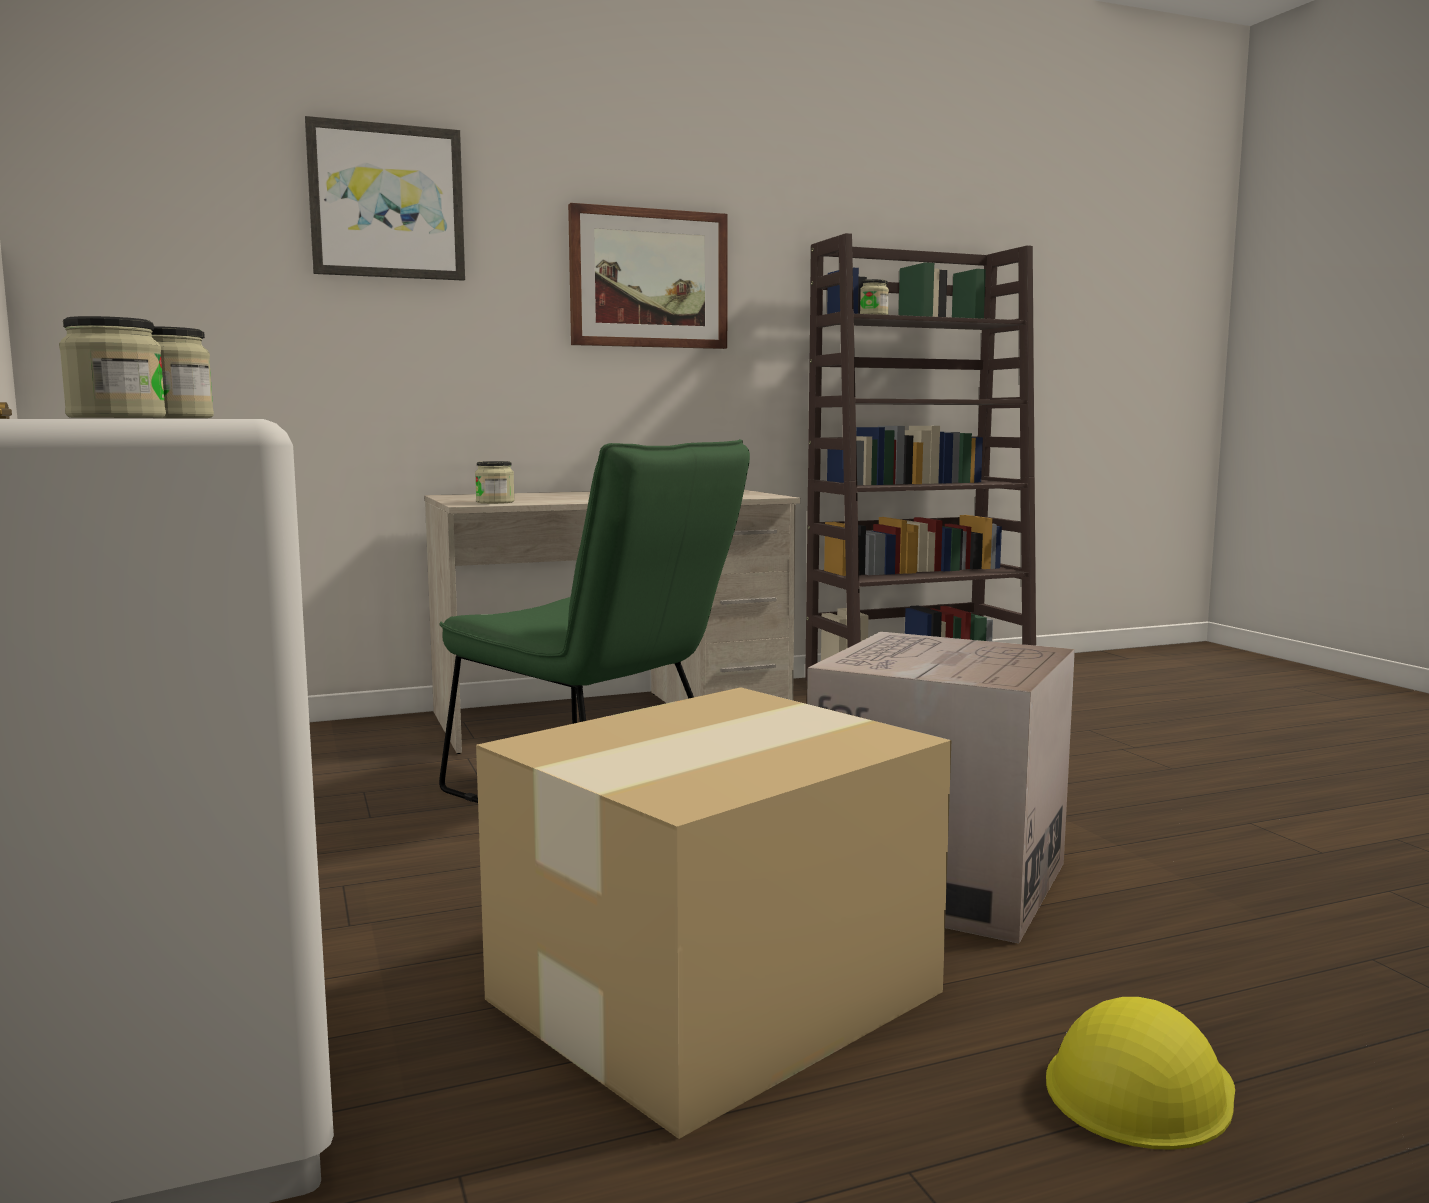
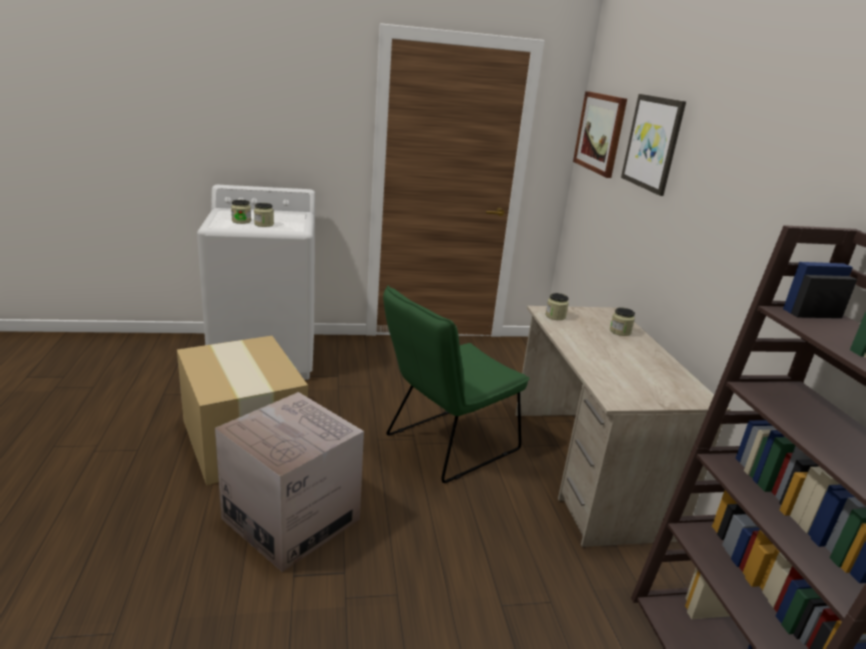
camera: 100 degrees right, 15 degrees up
picture [568,203,728,349] -> picture moved to [573,91,627,178]
jar [860,279,889,315] -> jar moved to [610,308,635,336]
yellow hard hat [1046,997,1235,1150] -> none

